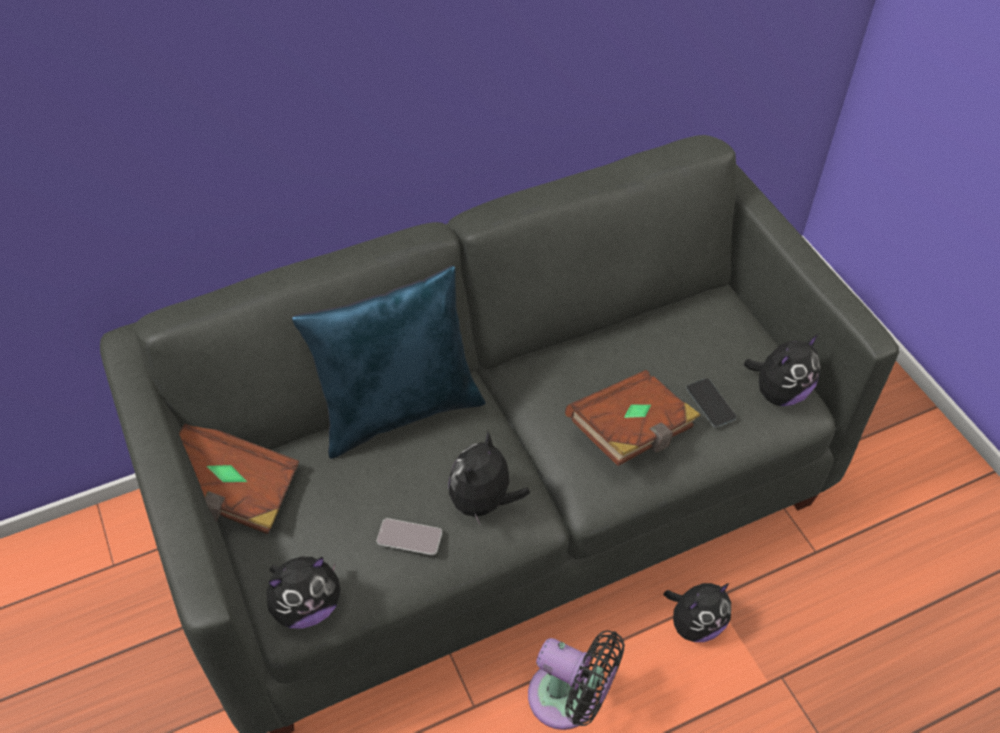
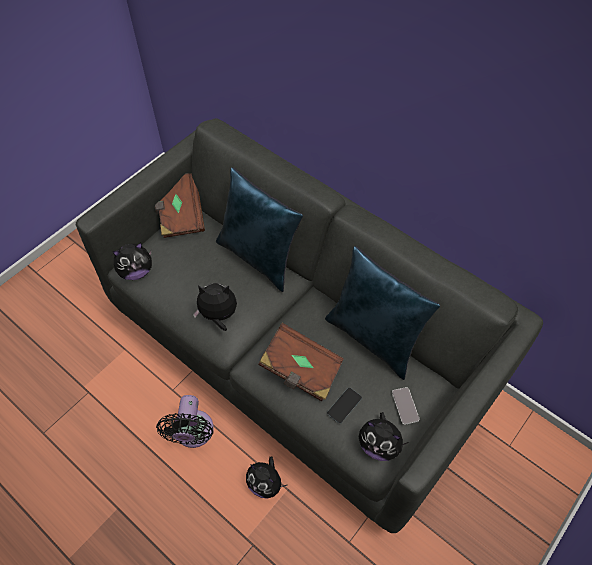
camera: 65 degrees right, 5 degrees up
plush toy [266,557,341,628] -> plush toy turned 60 degrees counterclockwise [113,242,152,280]
phone [377,518,442,556] -> phone moved to [392,387,420,425]
none -> blue pillow [325,246,440,380]

